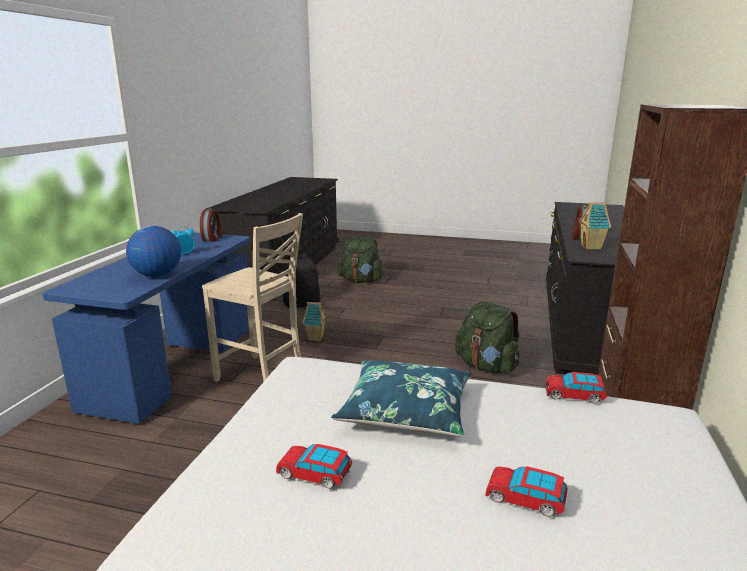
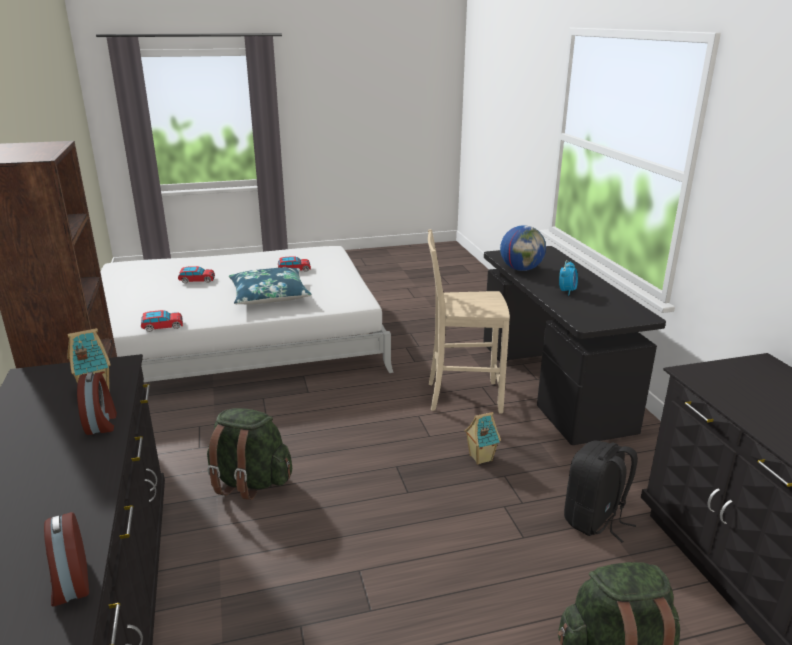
camera: 150 degrees right, 5 degrees up
blue desk [42,232,250,424] -> black desk [483,246,666,445]
alarm clock [200,208,223,242] -> alarm clock moved to [44,512,89,607]

